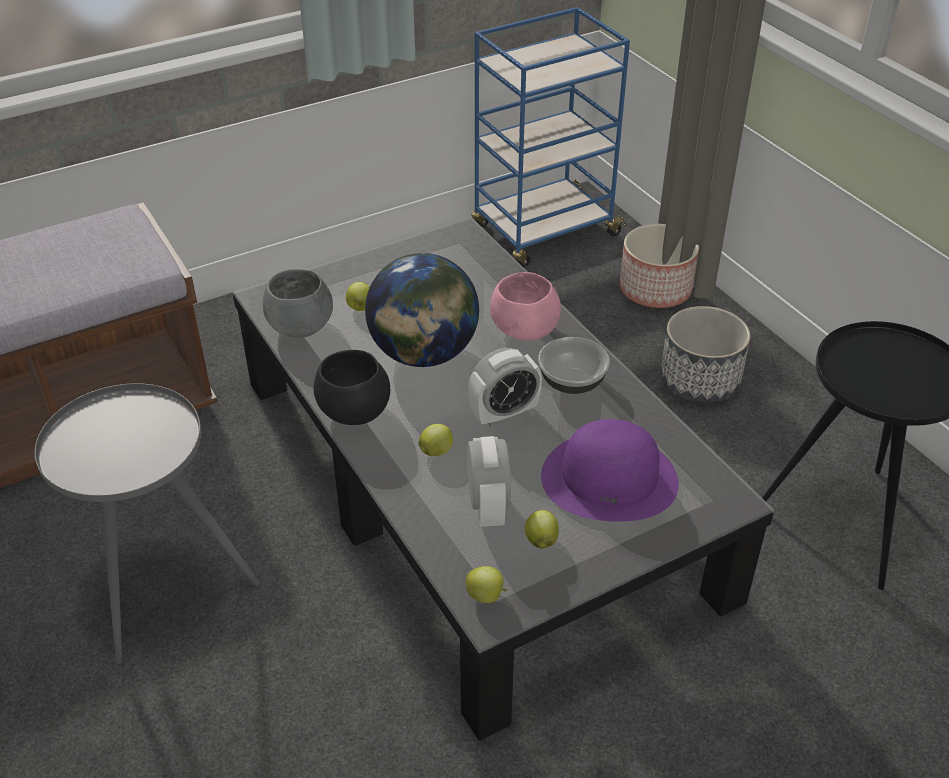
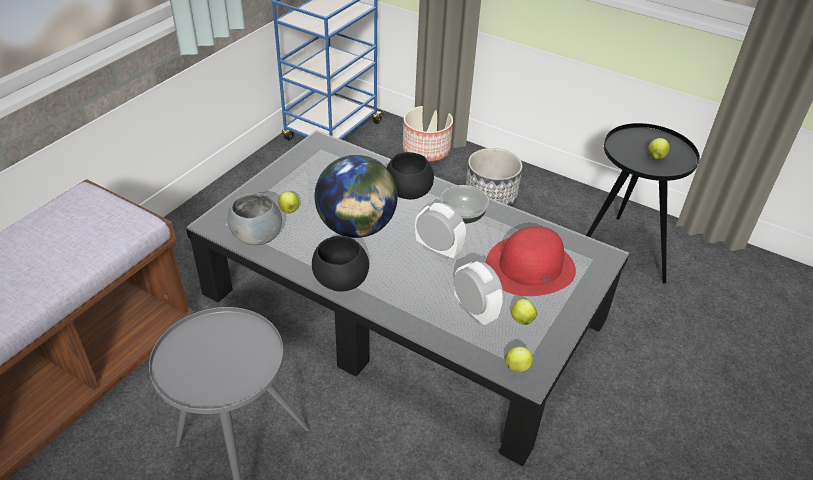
camera: 30 degrees left, 0 degrees up
apple [418,424,453,456] -> apple moved to [648,138,669,159]
alarm clock [468,348,542,427] -> alarm clock turned 90 degrees counterclockwise [415,202,466,260]
pink bowl [490,272,561,341] -> black bowl [387,152,434,199]
purple hat [541,419,679,522] -> red hat [485,226,576,296]

